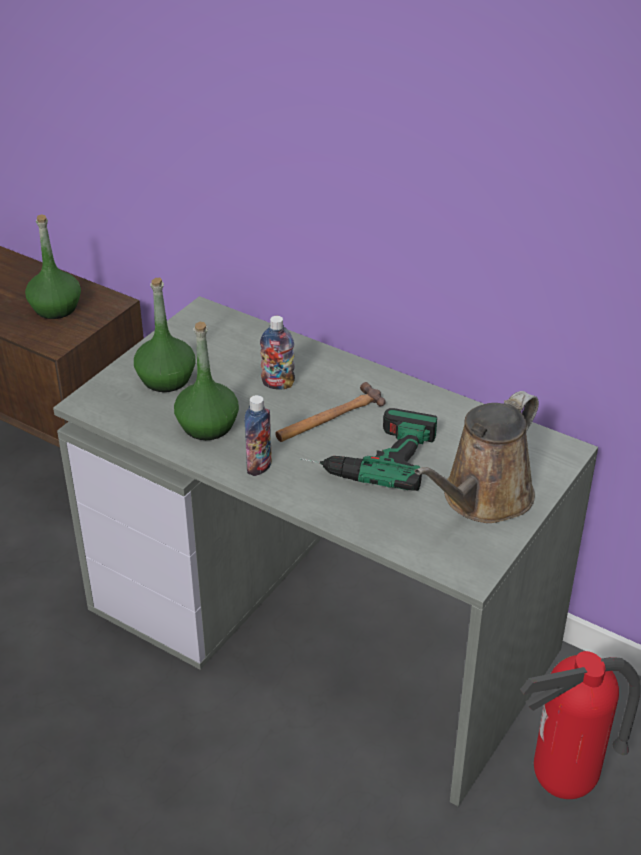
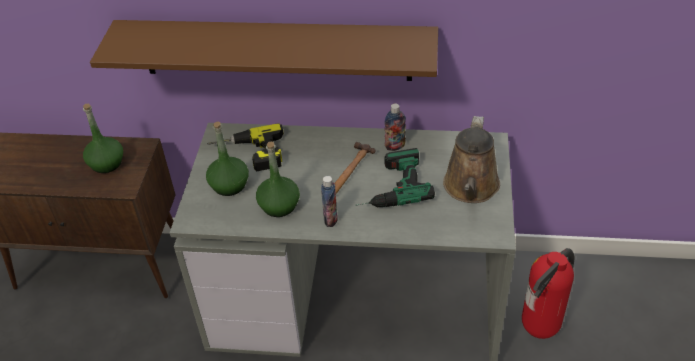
camera: 25 degrees left, 5 degrees up
bottle [260,316,295,390] -> bottle moved to [384,103,406,151]
none -> brown shelf [90,20,438,81]
none -> power drill [207,123,284,172]

